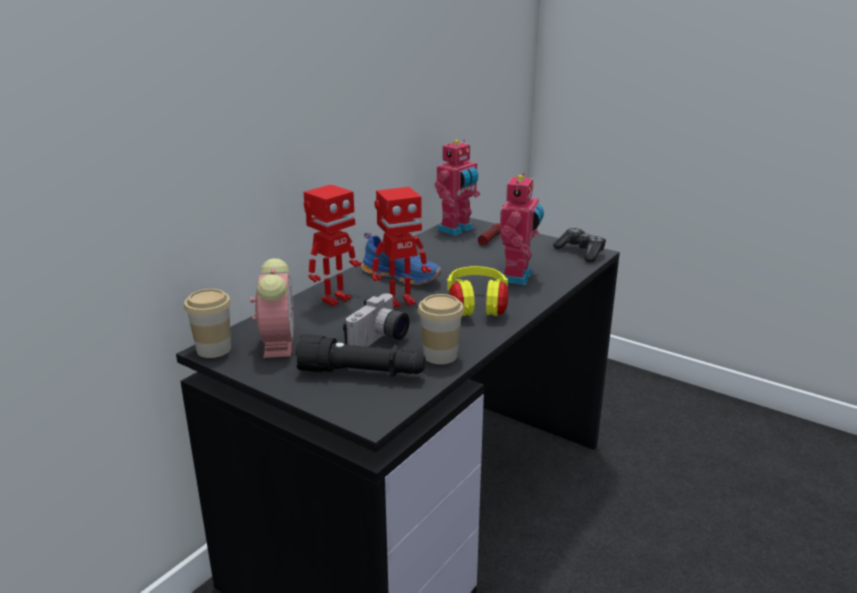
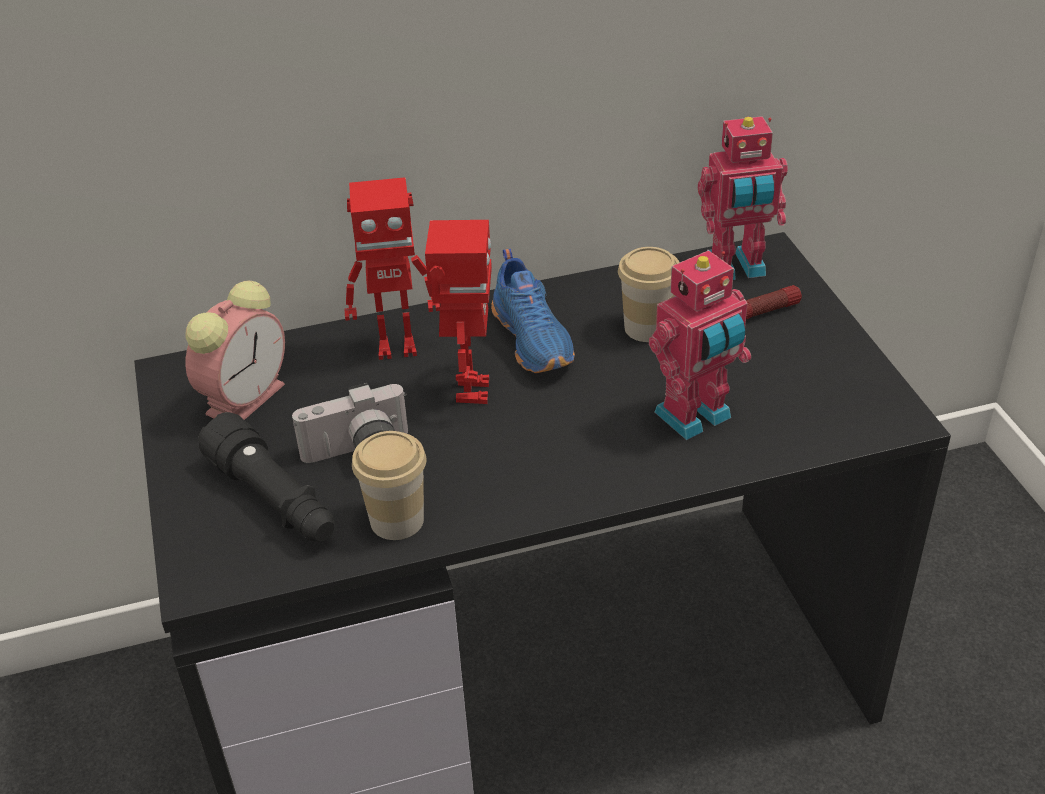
camera: 40 degrees right, 15 degrees up
cup [184,289,231,358] -> cup moved to [618,247,680,342]
toy robot [372,187,431,308] -> toy robot turned 105 degrees counterclockwise [425,220,492,404]
yellow headphones [447,266,508,316] -> none
game controller [553,228,606,262] -> none

